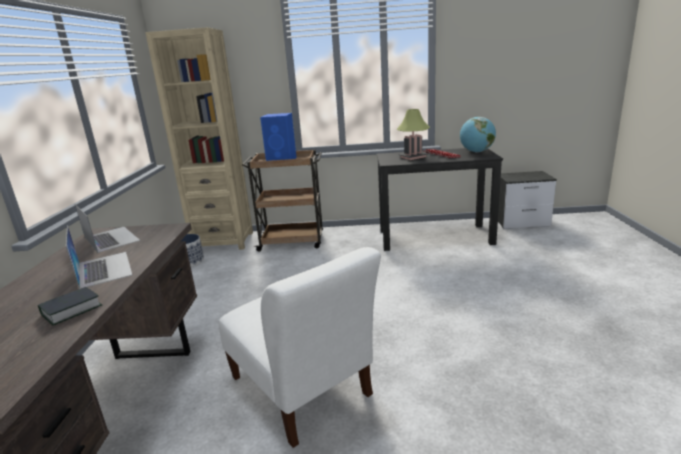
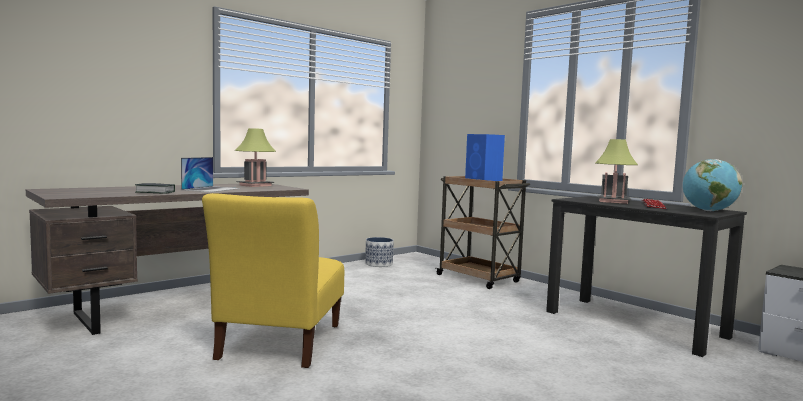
camera: 45 degrees right, 15 degrees down
laptop [75,204,140,253] -> table lamp [235,128,276,187]
beige bookcase [145,27,253,250] -> none
white chair [219,247,381,448] -> yellow chair [202,193,344,368]

